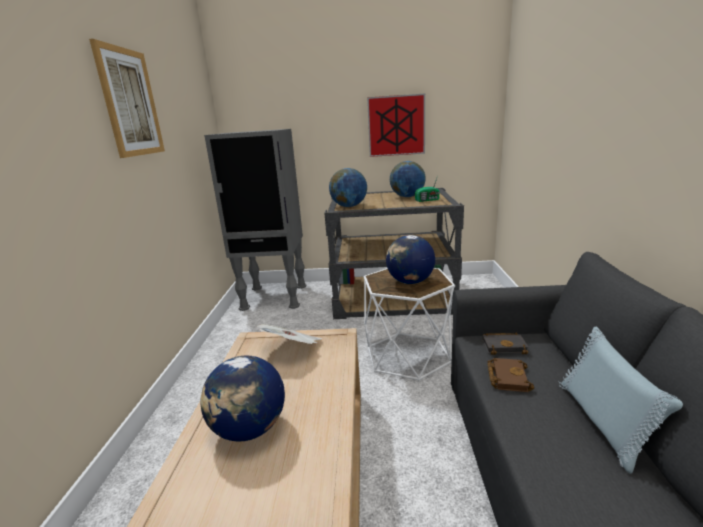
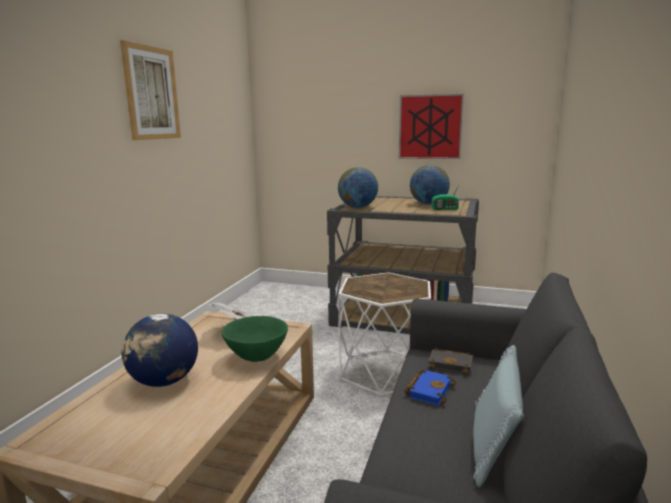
camera: 15 degrees right, 5 degrees down
grey cabinet [204,129,306,311] -> none
globe [386,235,435,284] -> none
brown book [487,358,534,392] -> blue book [404,370,457,406]
none -> green bowl [221,316,288,362]

